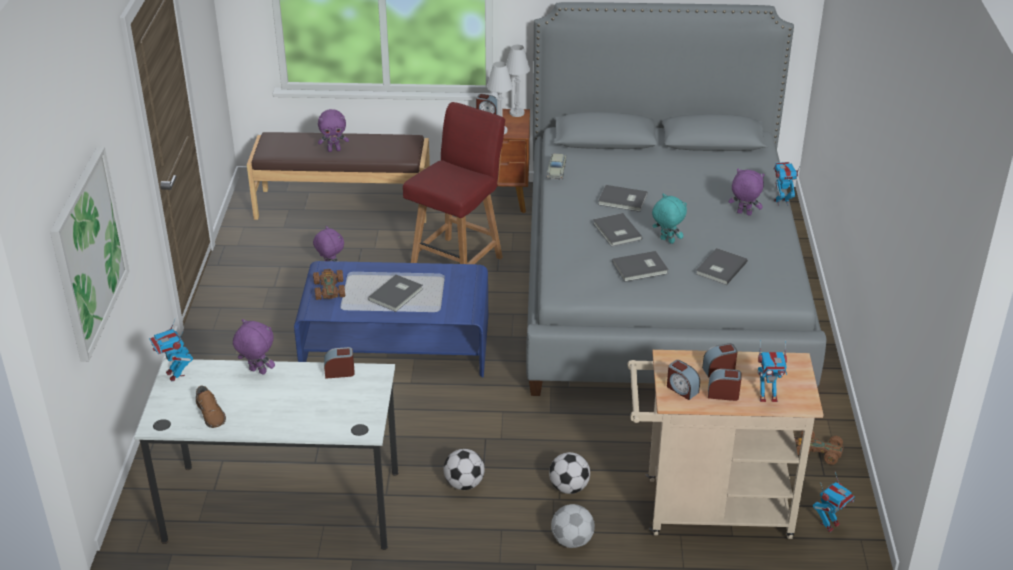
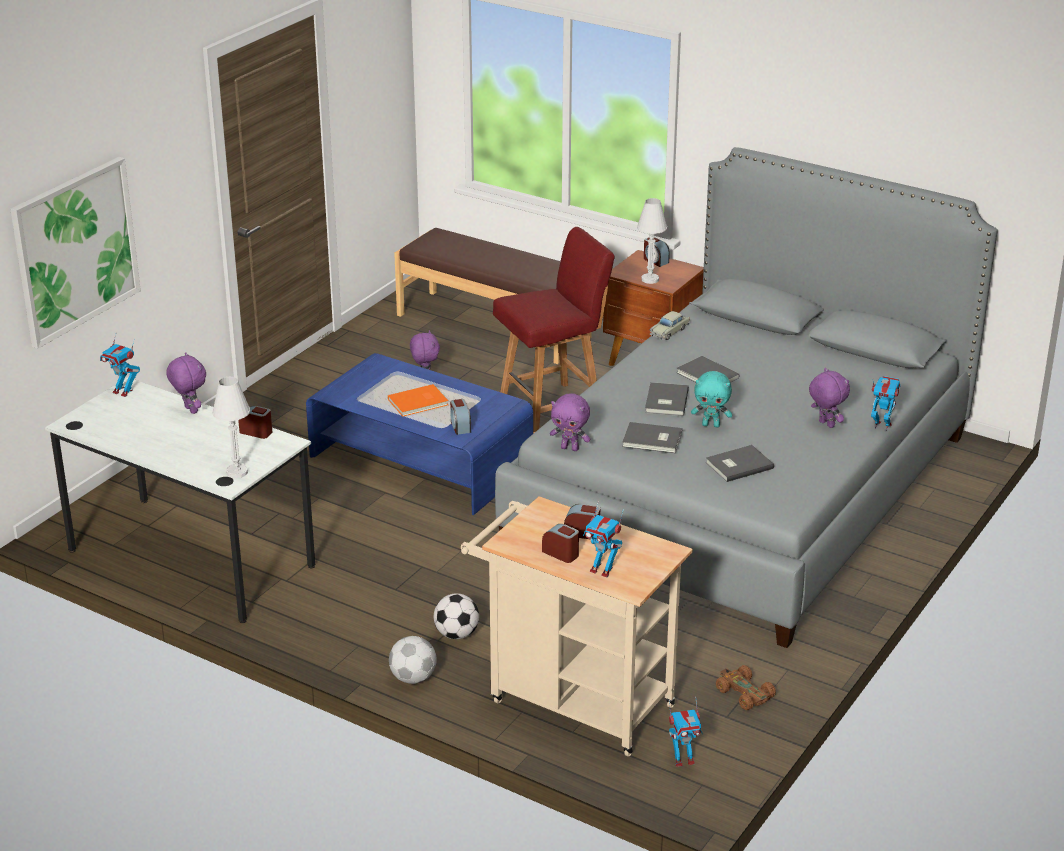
camera: 30 degrees right, 5 degrees down
toy robot [149,318,193,382] -> toy robot turned 60 degrees counterclockwise [100,334,140,397]
brown shoe [196,386,226,428] -> none
brown toy car [313,269,345,300] -> none
purple plush toy [318,109,349,152] -> purple plush toy moved to [550,393,591,451]
grey book [368,274,423,312] -> orange book [388,384,448,417]
football [444,449,485,490] -> none
white table lamp [506,45,530,117] -> white table lamp moved to [212,377,250,478]
turquoise plush toy [652,193,687,244] -> turquoise plush toy turned 120 degrees clockwise [691,371,732,427]
alarm clock [667,360,700,400] -> alarm clock moved to [450,399,471,435]

